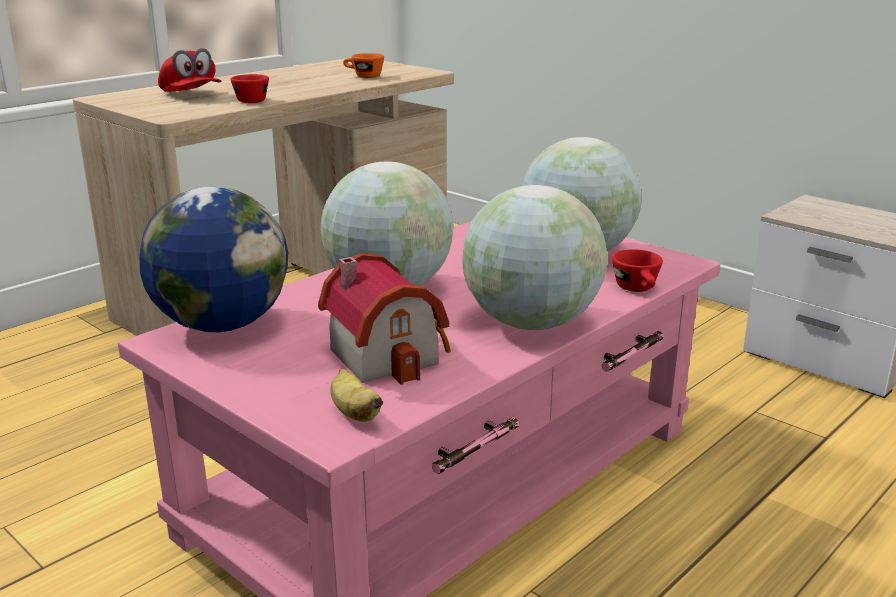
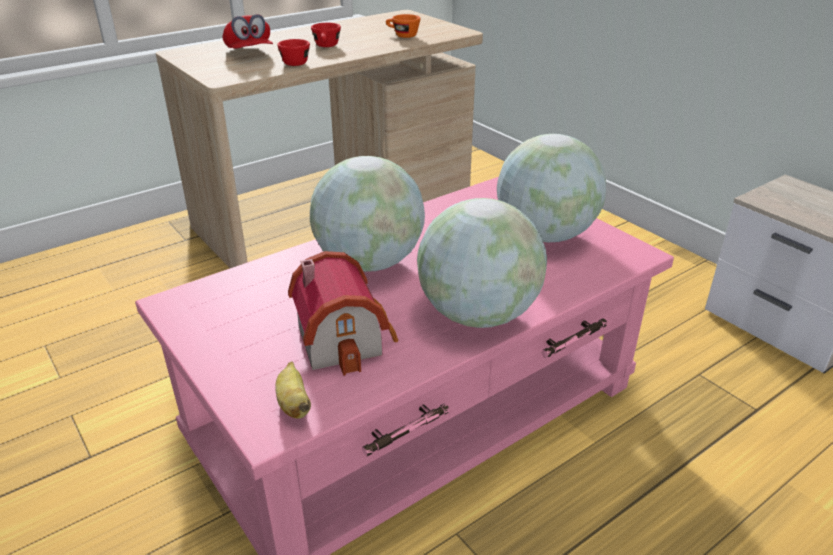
camera: 10 degrees right, 10 degrees up
globe [140,187,288,332] -> none
red cup [612,249,663,292] -> red cup moved to [311,23,341,47]

